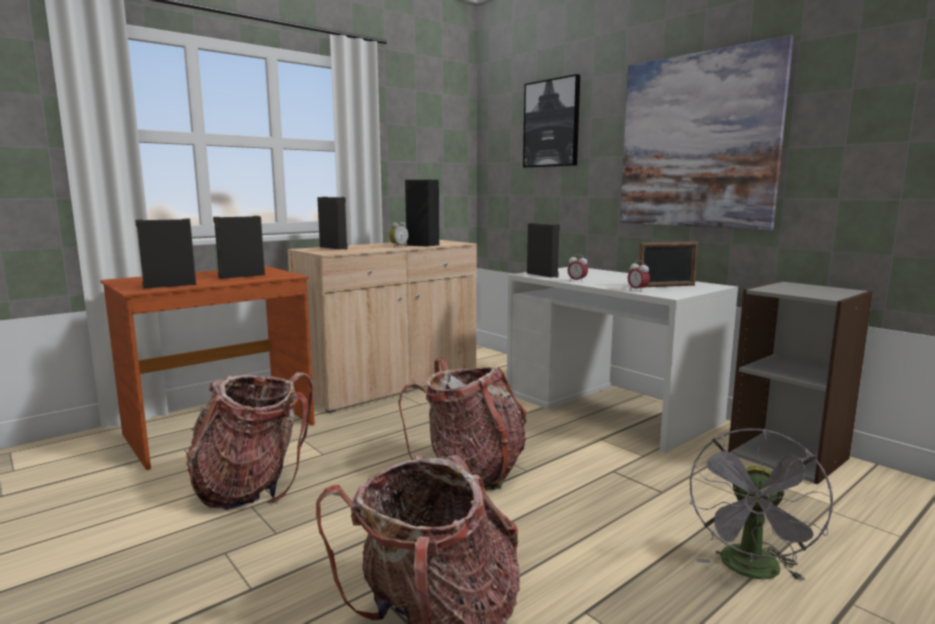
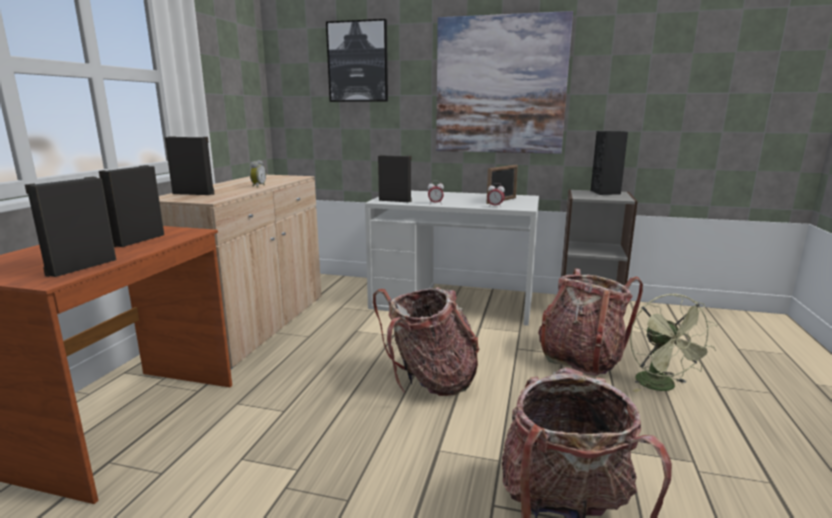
camera: 35 degrees left, 5 degrees up
backpack [186,372,314,510] -> backpack moved to [538,268,643,376]
black speaker [405,180,439,247] -> black speaker moved to [591,131,628,195]
grey fan [690,428,833,581] -> green fan [630,294,718,392]

